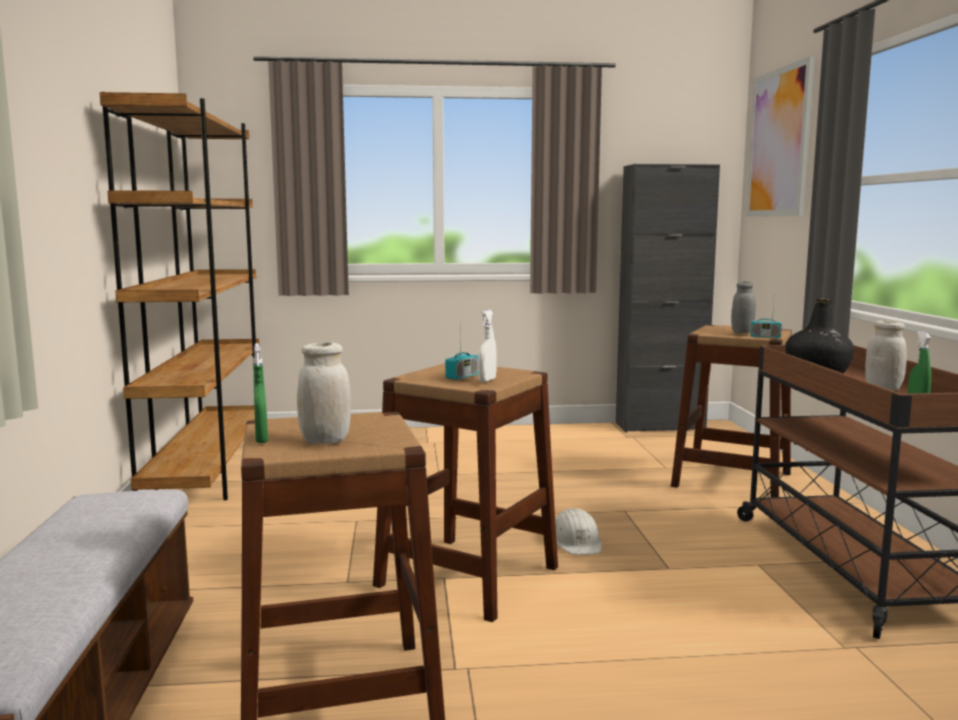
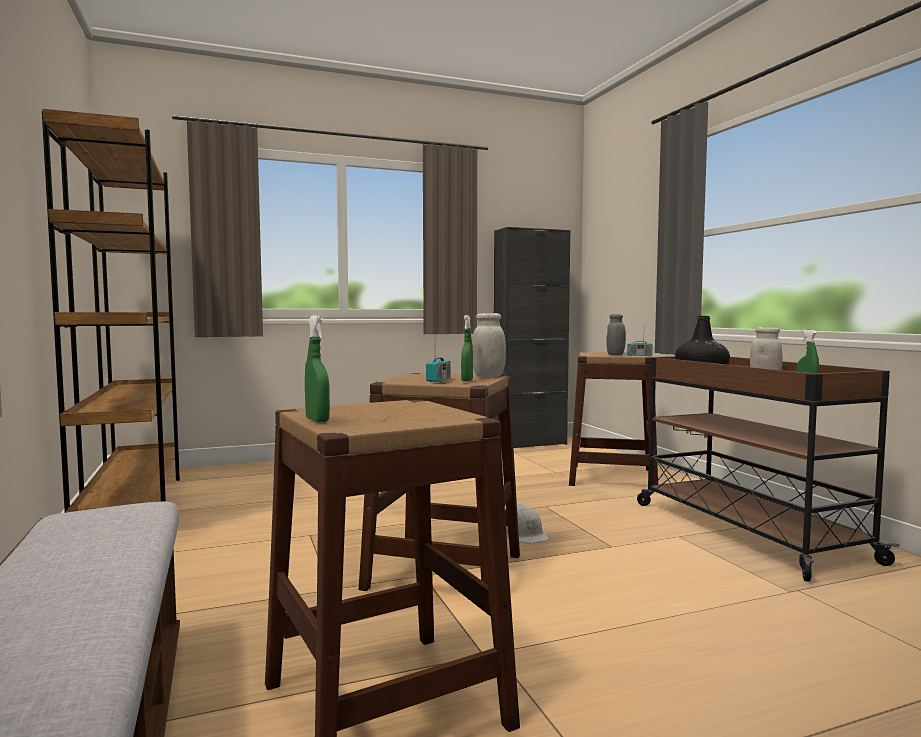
camera: 15 degrees left, 5 degrees down
white jar [297,342,351,444] -> white jar moved to [472,313,506,377]
white spray bottle [478,310,497,382] -> green spray bottle [461,315,473,381]
picture [746,56,815,216] -> none

